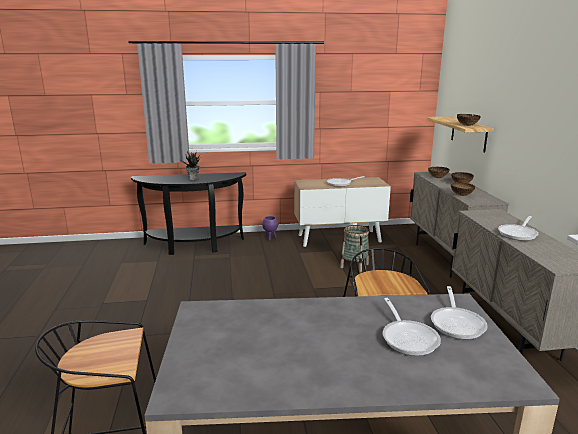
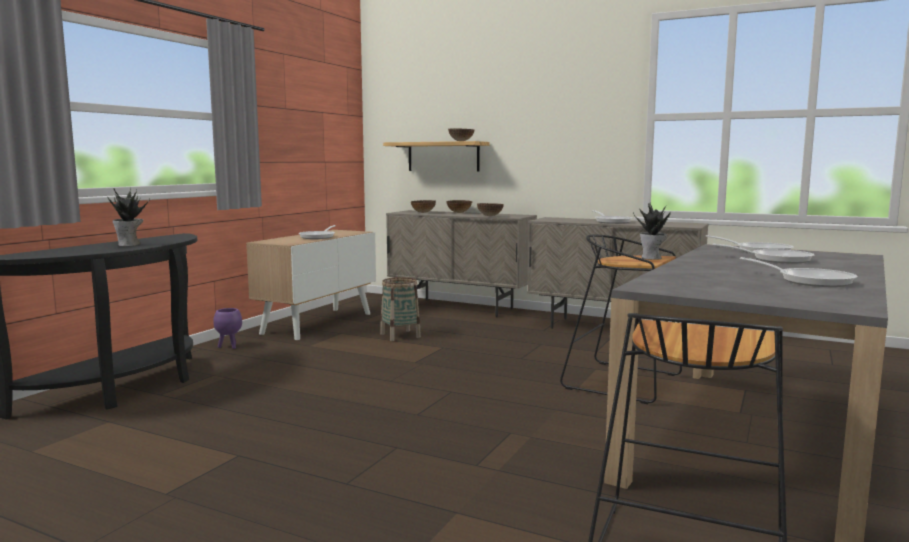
camera: 55 degrees left, 10 degrees down
none -> potted plant [633,203,671,260]
none -> frying pan [740,257,857,287]

